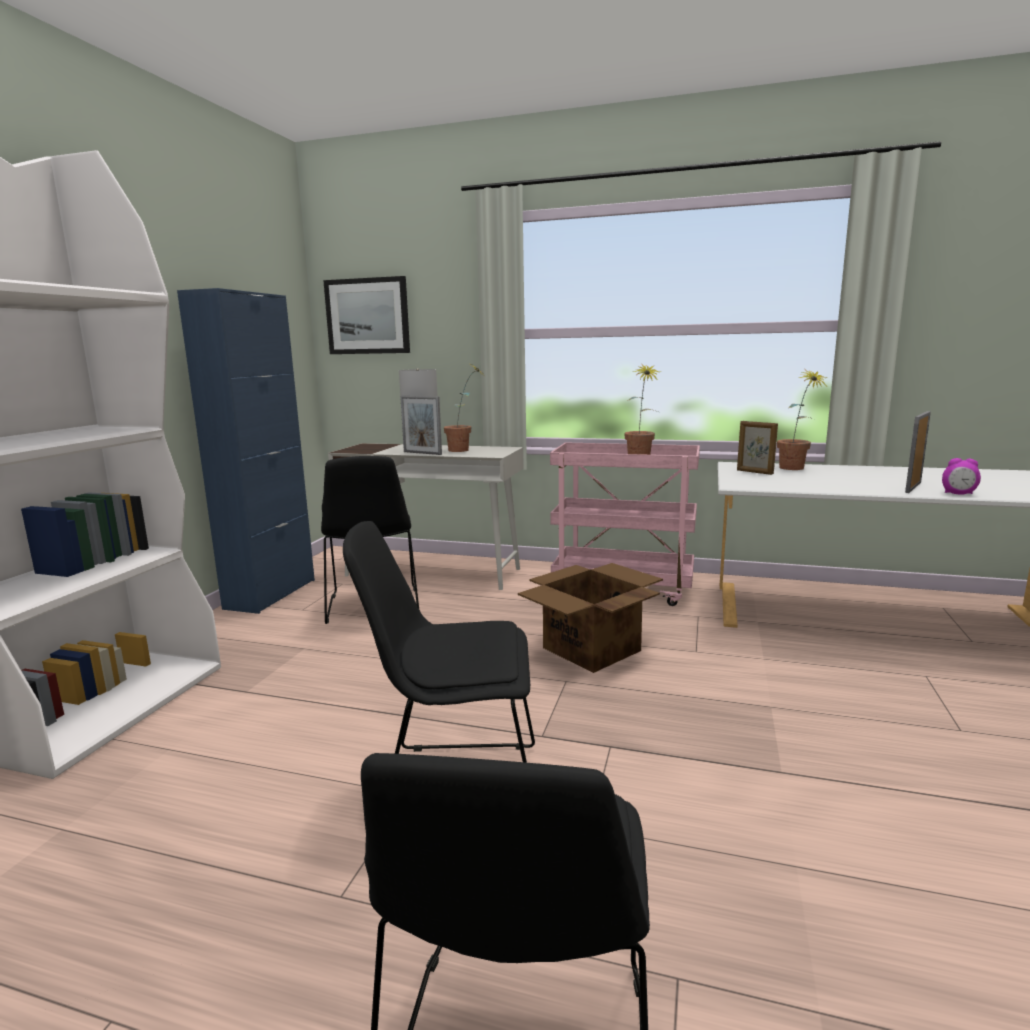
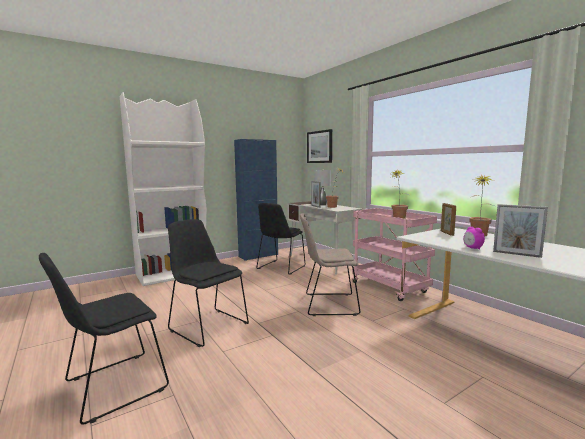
camera: 40 degrees right, 5 degrees down
cardboard box [518,563,663,673] -> beige chair [300,213,360,316]
picture frame [905,411,931,493] -> picture frame turned 135 degrees counterclockwise [493,204,548,258]
alarm clock [942,458,981,495] -> alarm clock moved to [463,227,485,249]

